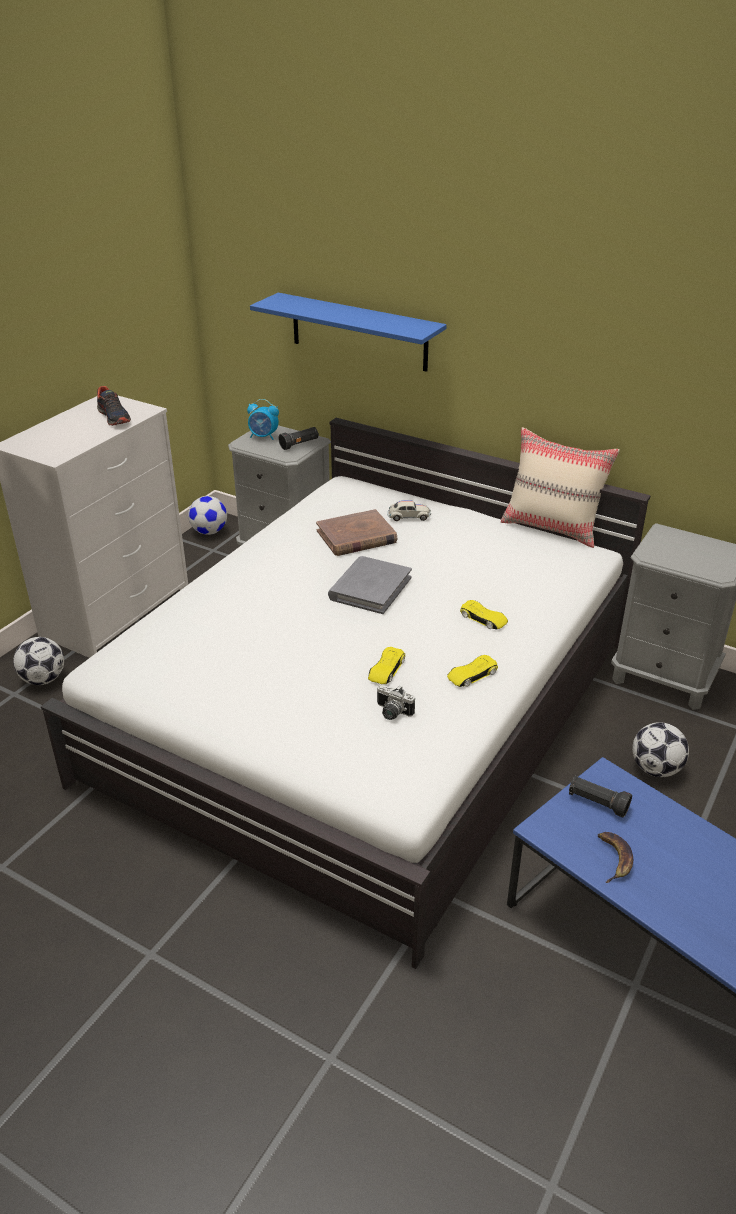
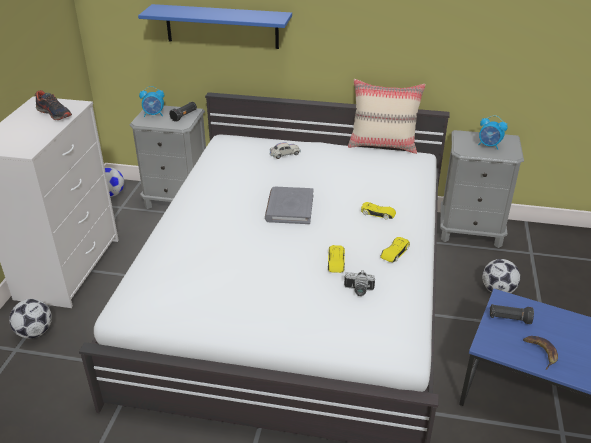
camera: 20 degrees left, 0 degrees up
brown book [316,509,397,556] -> none
none -> alarm clock [478,115,508,150]

